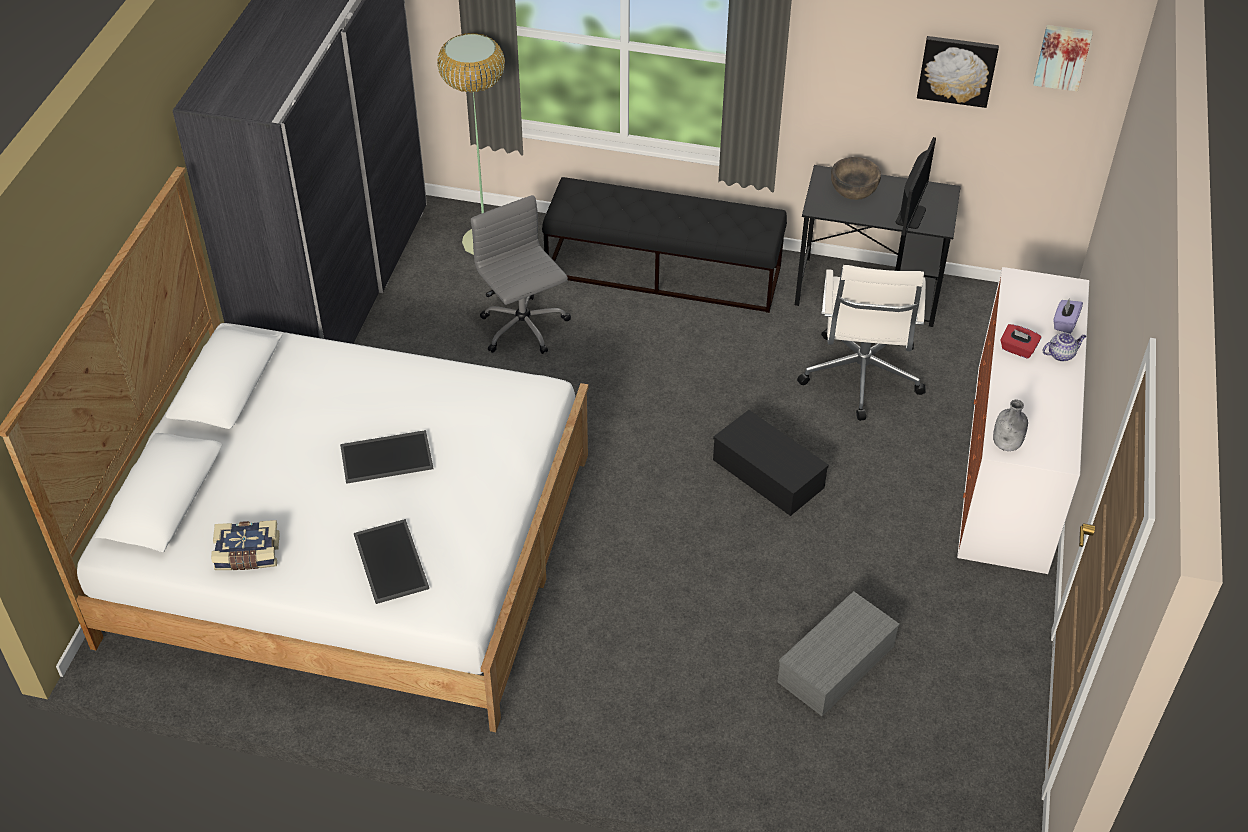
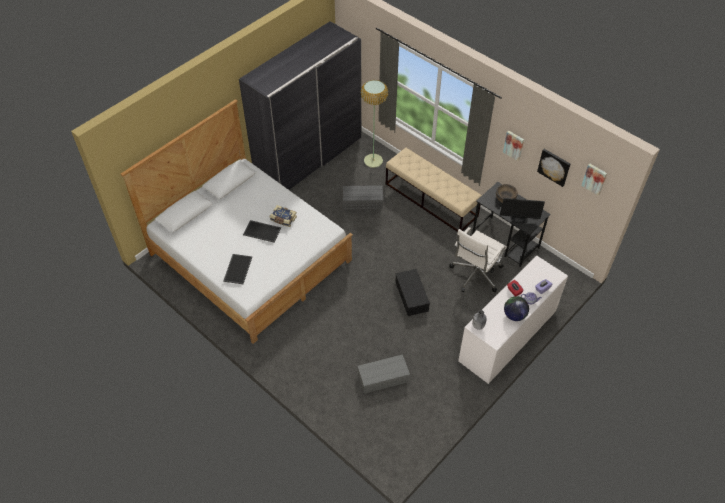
camera: 30 degrees right, 5 degrees up
book [211,520,280,570] -> book moved to [270,205,297,227]
grey office chair [471,195,571,354] -> grey storage box [343,185,383,210]
black bench [542,177,787,313] -> beige bench [386,148,482,232]
monitor [896,137,936,236] -> monitor turned 45 degrees clockwise [500,198,545,223]
none -> picture [503,131,524,161]
none -> globe [504,296,529,321]

